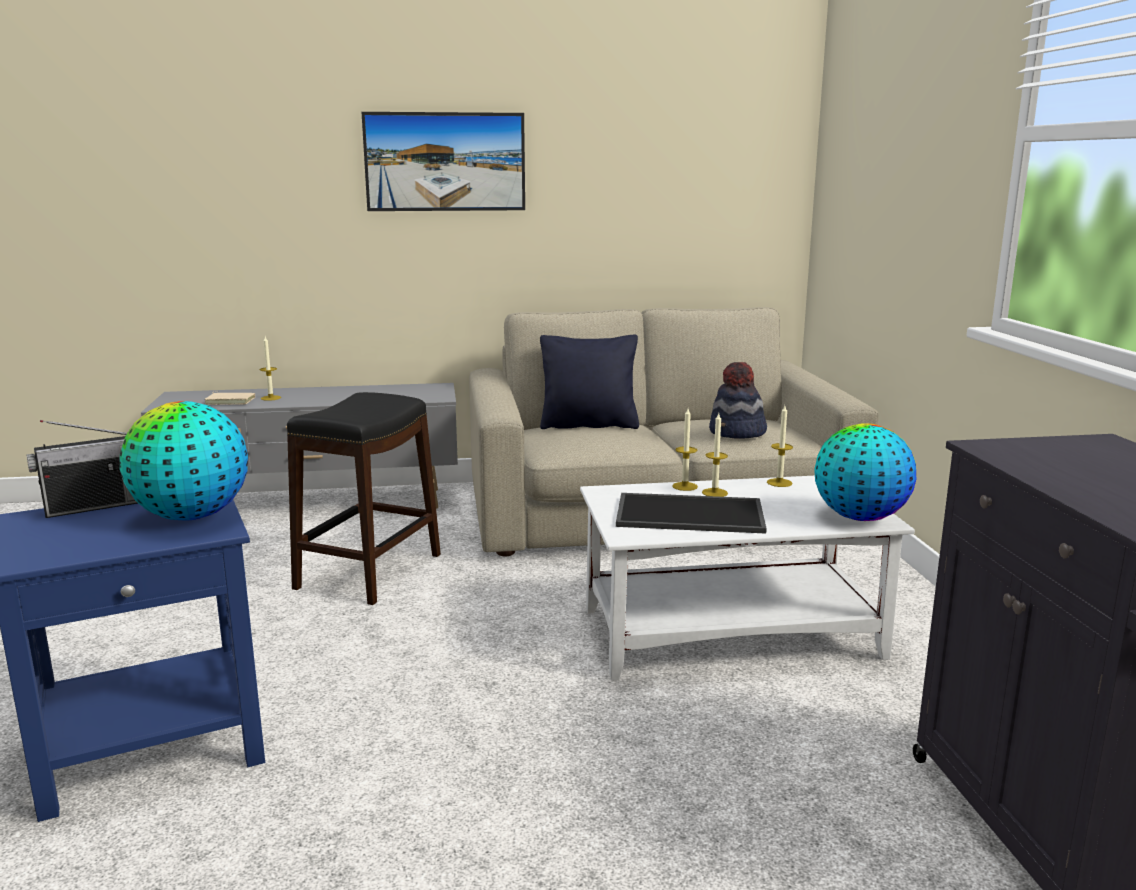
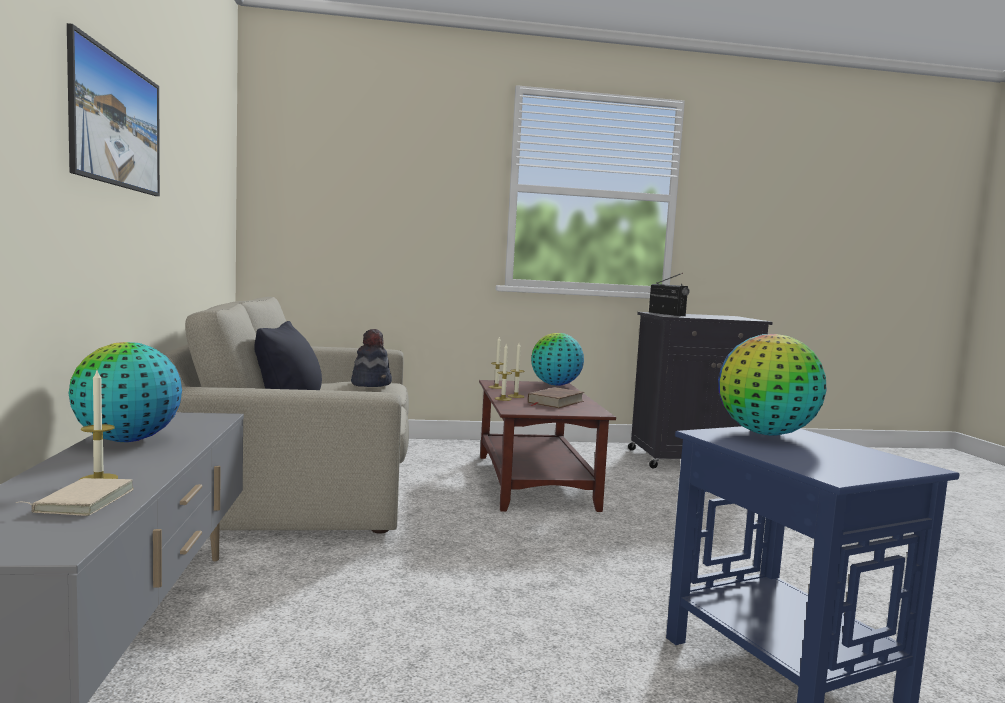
camera: 90 degrees left, 10 degrees down
radio [26,420,138,518] -> radio moved to [649,273,690,316]
black stool [287,392,441,605] -> none
white coffee table [580,476,915,681] -> brown coffee table [479,380,616,512]
tray [616,493,767,534] -> brown book [528,387,584,408]
none -> globe [69,342,182,442]

